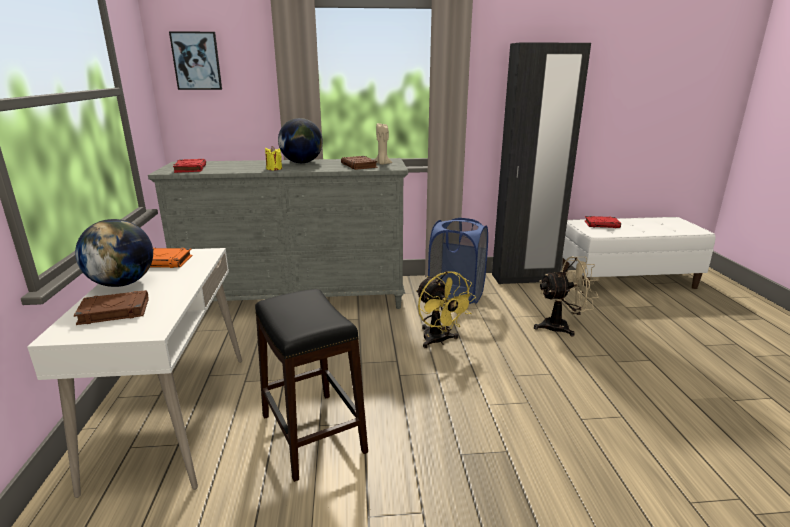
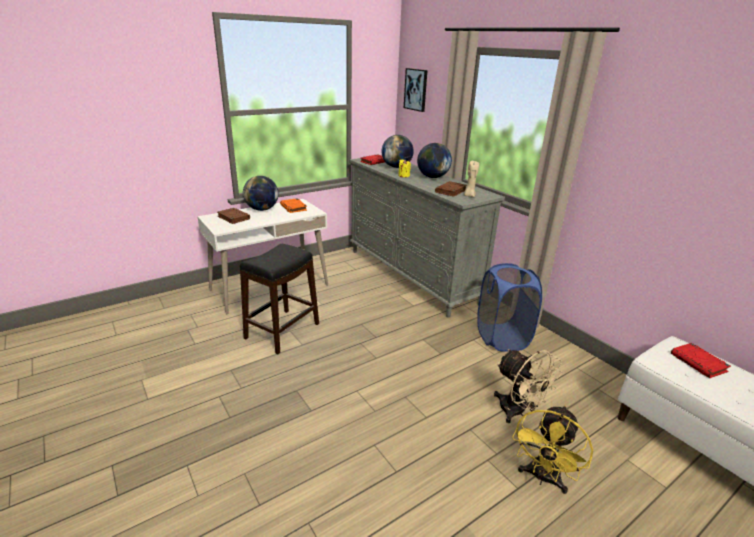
camera: 60 degrees right, 5 degrees up
yellow fan [416,271,476,348] -> yellow fan moved to [512,406,593,494]
black wardrobe [492,42,591,284] -> none
none -> globe [381,135,414,168]

